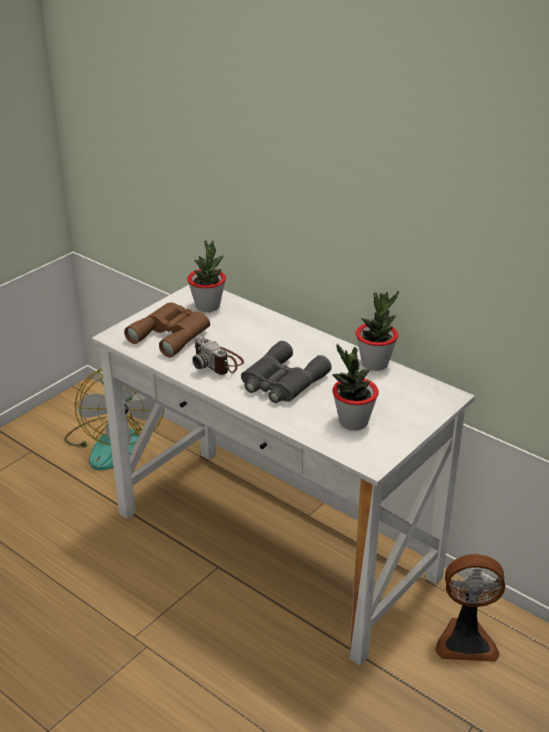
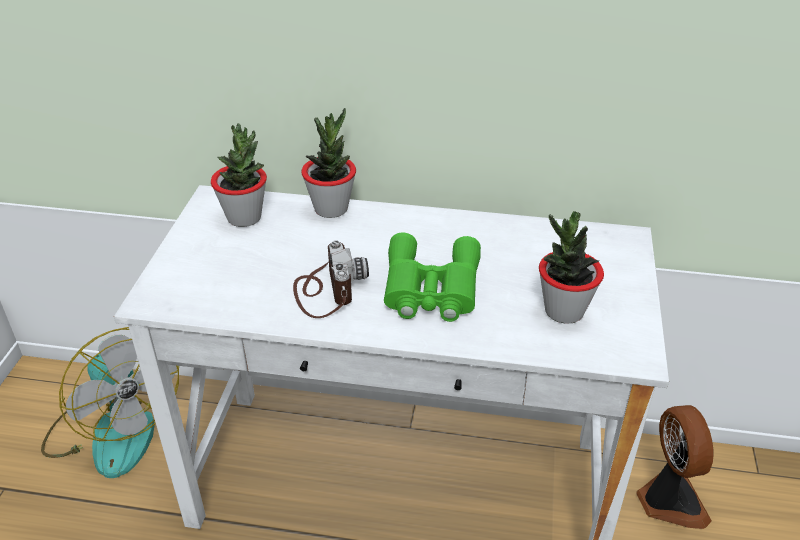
camera: 30 degrees left, 5 degrees up
brown binoculars [124,303,210,358] -> none
camera [192,336,244,375] -> camera turned 120 degrees counterclockwise [293,240,369,318]
grey binoculars [241,341,332,403] -> green binoculars [384,232,481,322]
potted plant [356,291,399,371] -> potted plant moved to [301,108,356,218]
fan [435,554,505,662] -> fan turned 75 degrees counterclockwise [636,405,713,529]

